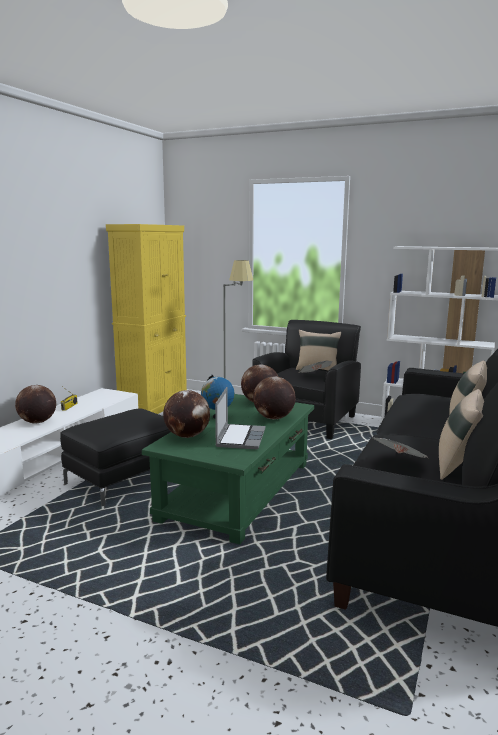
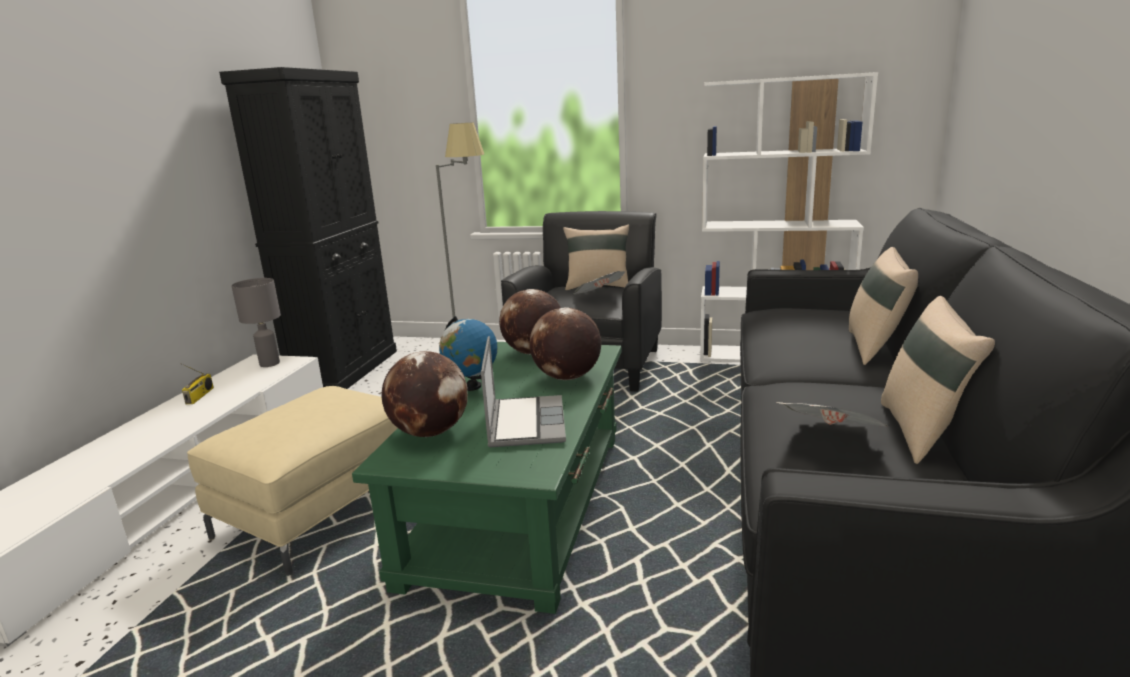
camera: 10 degrees left, 5 degrees up
globe [15,385,56,423] -> none
black ottoman [60,409,171,506] -> beige ottoman [187,386,397,576]
yellow cabinet [106,224,187,414] -> black cabinet [219,67,397,389]
none -> grey table lamp [232,278,281,367]

